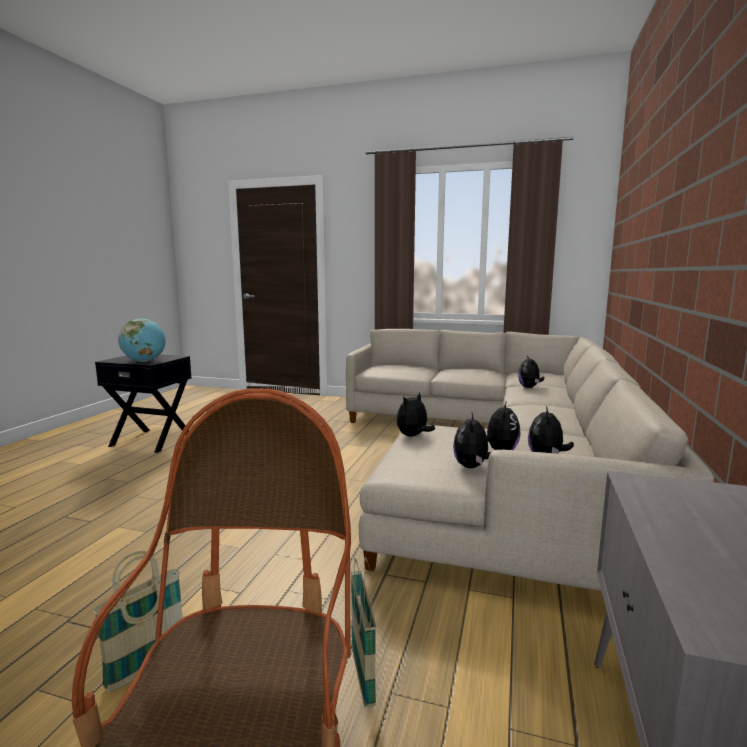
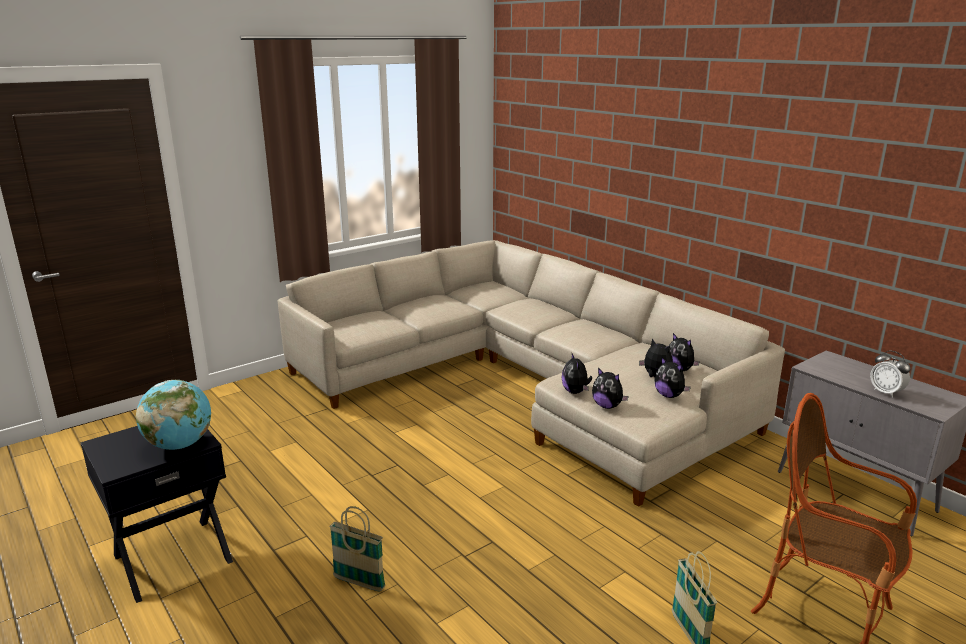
camera: 55 degrees left, 10 degrees up
basket [351,557,376,707] -> basket moved to [329,506,386,592]
plush toy [518,355,544,388] -> plush toy moved to [592,368,629,409]
none -> alarm clock [870,350,910,398]

